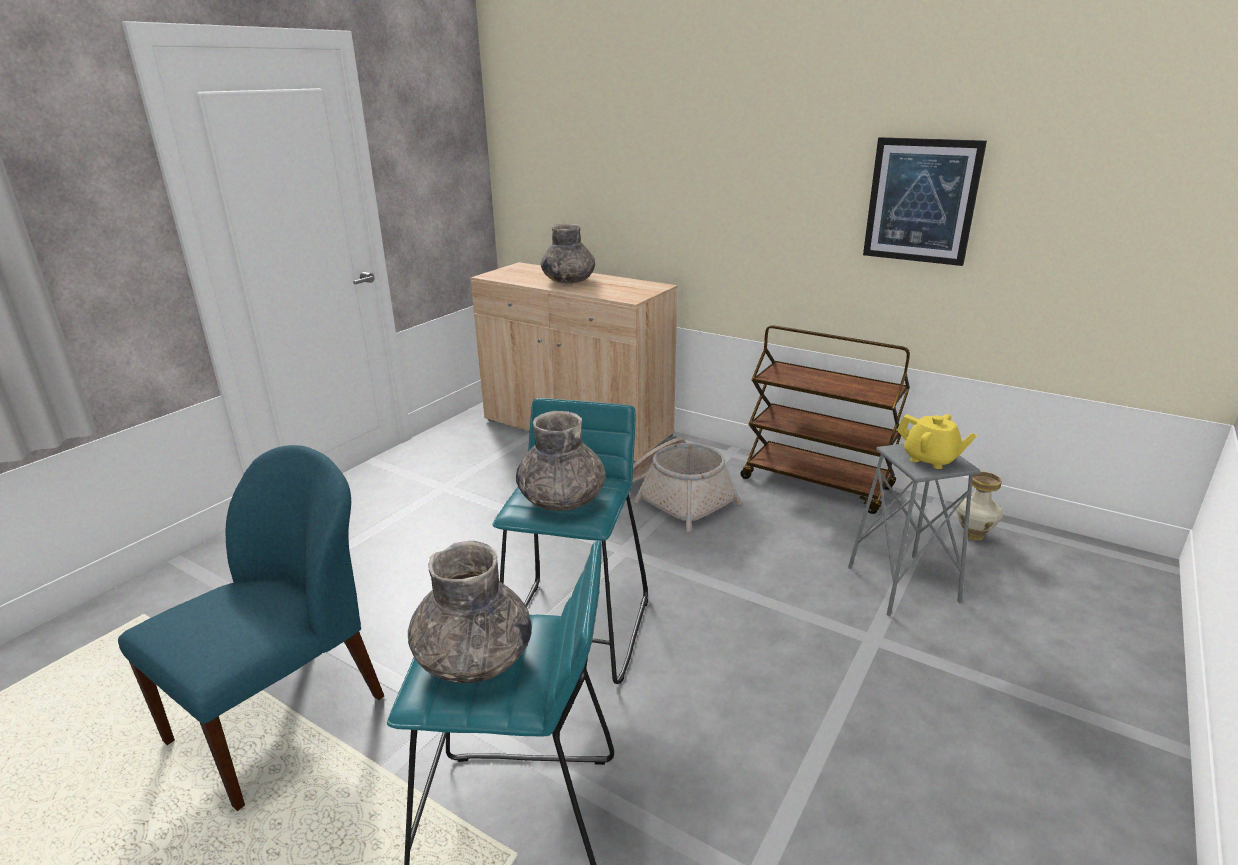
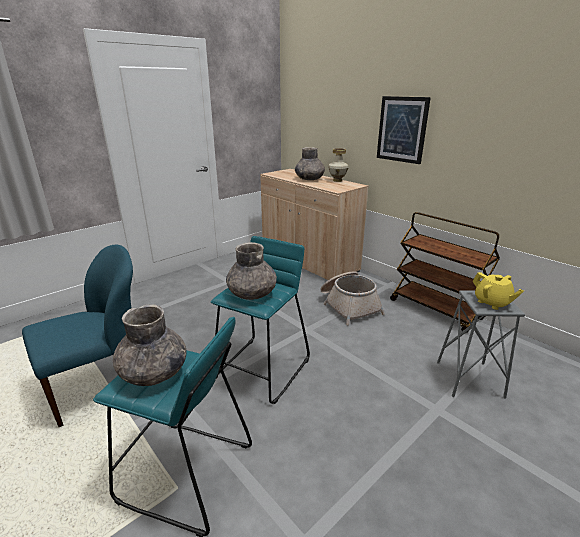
camera: 15 degrees right, 0 degrees up
picture [863,137,987,266] -> picture moved to [377,96,431,164]
vase [955,471,1003,541] -> vase moved to [328,148,349,182]

